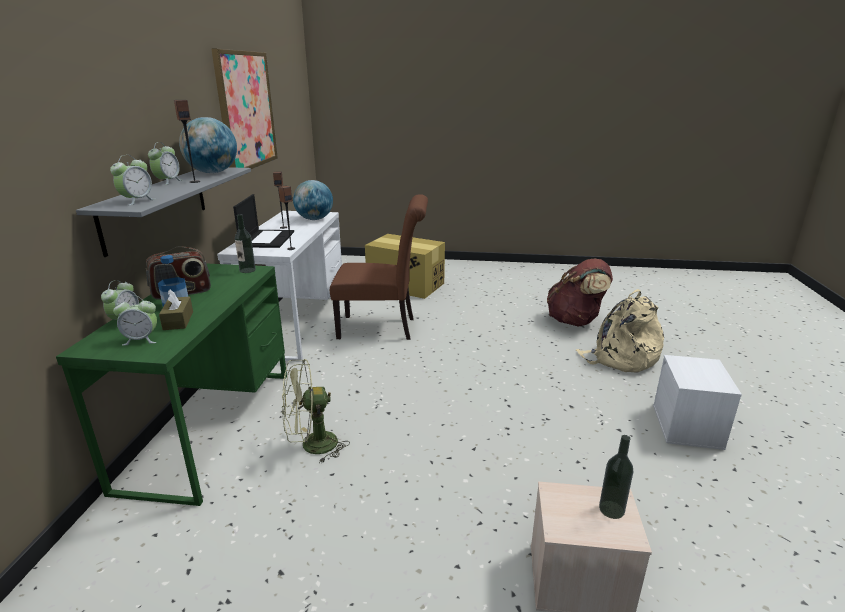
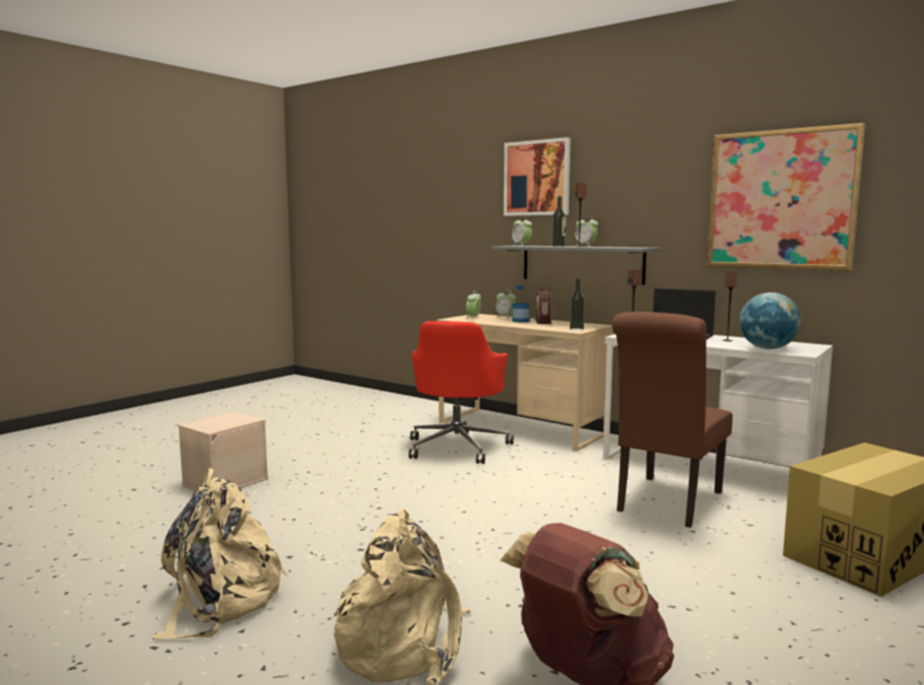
camera: 120 degrees right, 15 degrees down
green desk [56,263,287,506] -> beige desk [437,314,614,452]
brown tissue box [159,289,193,330] -> none
globe [179,117,237,173] -> none
green fan [282,359,350,464] -> red office chair [409,321,514,464]
bottle [599,435,633,519] -> bottle moved to [552,196,566,247]
white storage box [653,355,742,450] -> beige backpack [152,468,288,640]
none -> picture [504,137,571,216]

